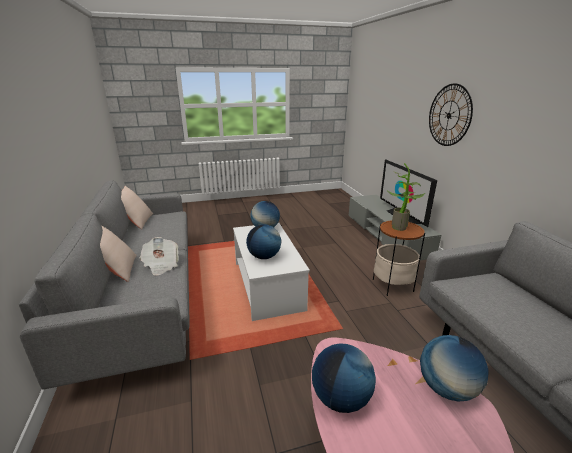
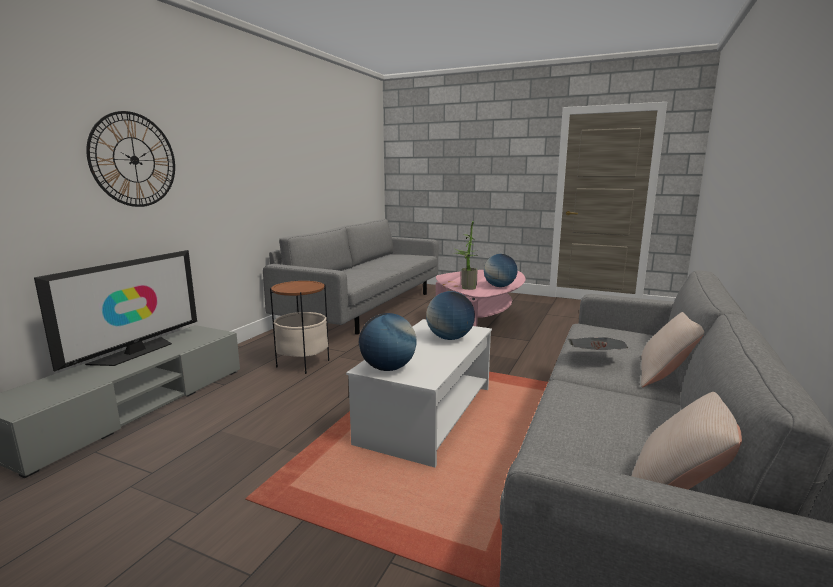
camera: 140 degrees left, 10 degrees down
potted plant [387,163,426,231] -> potted plant moved to [455,221,479,290]
globe [420,335,488,401] -> none

